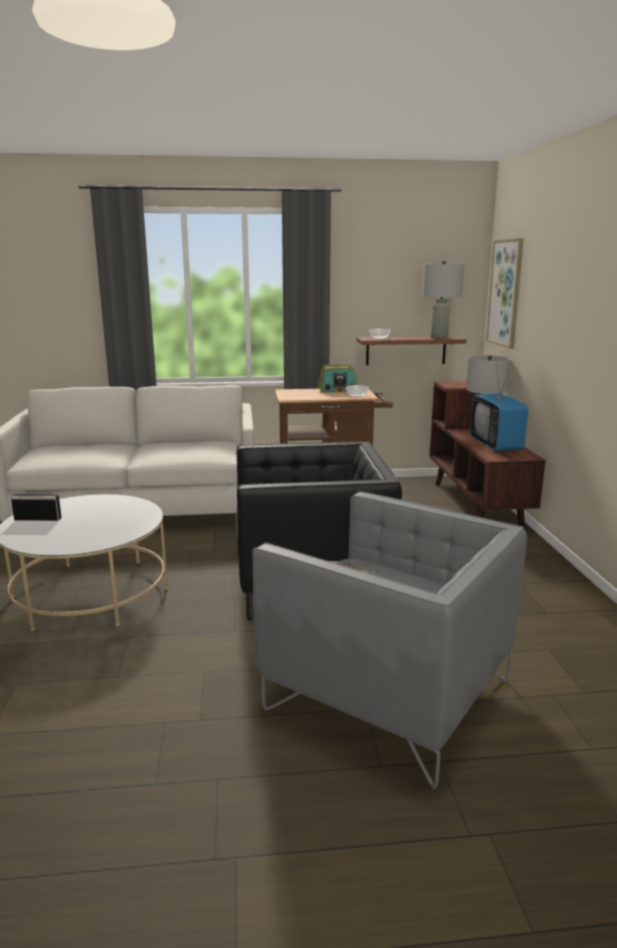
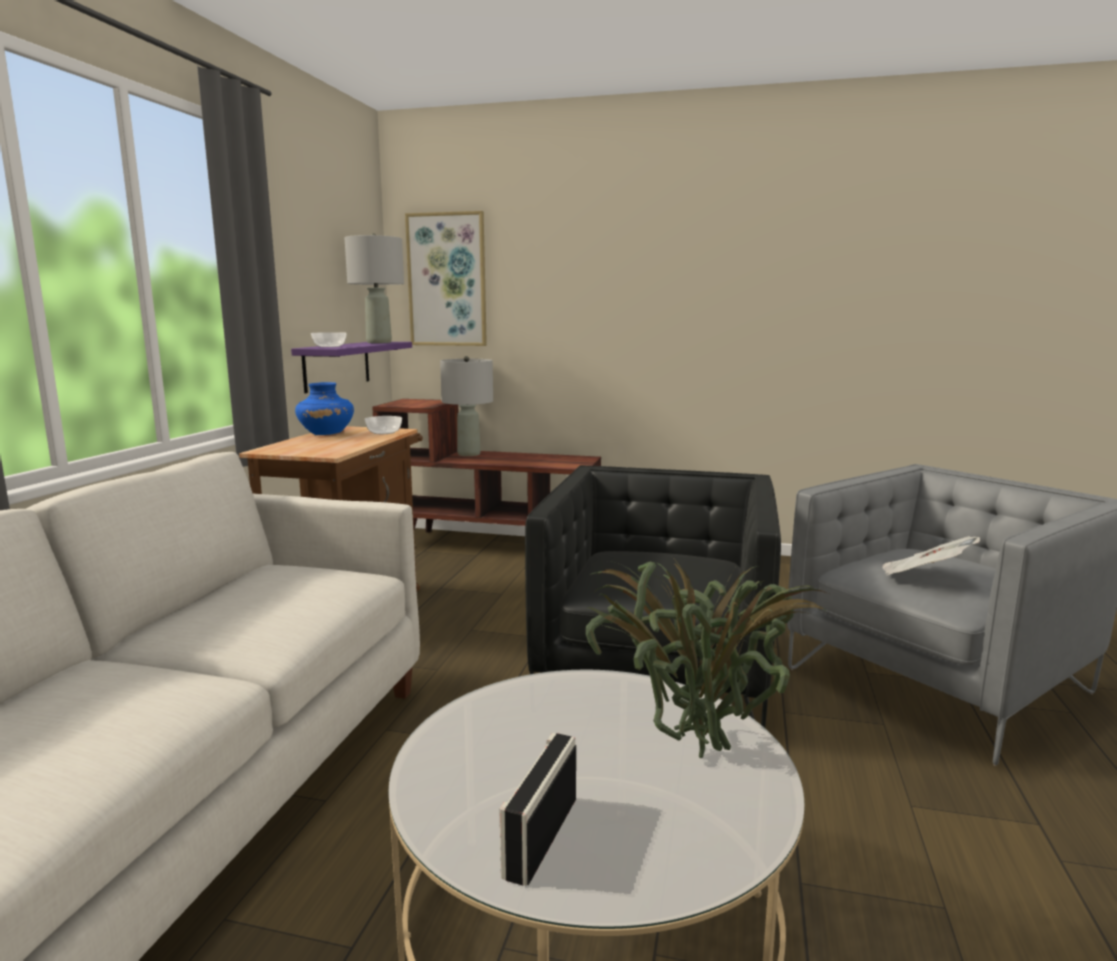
camera: 70 degrees left, 5 degrees down
radio [318,364,358,393] -> blue vase [295,382,354,435]
brown shelf [356,336,466,365] -> purple shelf [291,342,412,393]
television [470,364,528,452] -> none
none -> potted plant [586,557,829,758]

